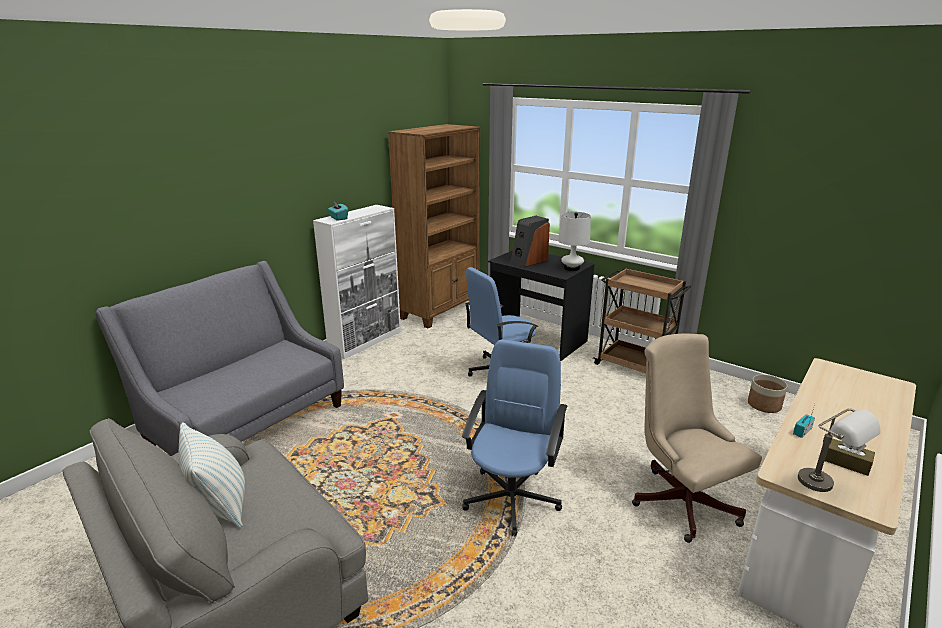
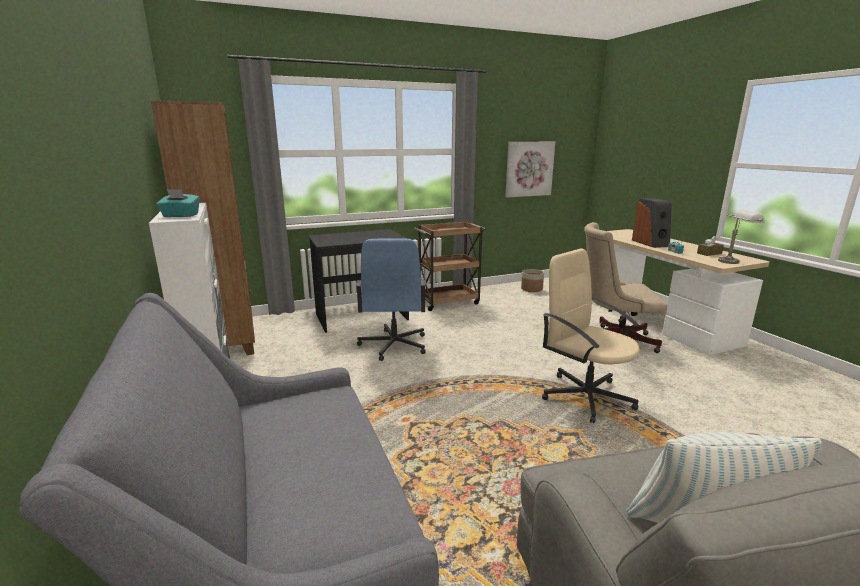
camera: 60 degrees left, 5 degrees down
blue office chair [462,339,567,536] -> beige office chair [542,248,640,423]
speaker [511,216,550,267] -> speaker moved to [632,198,672,248]
white table lamp [558,212,591,271] -> none
none -> picture [505,142,555,197]

